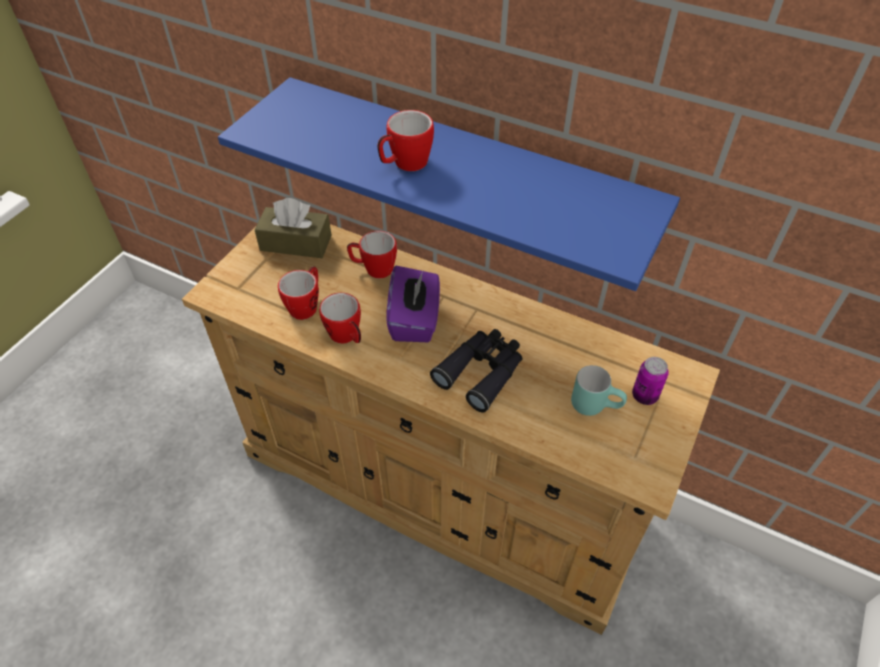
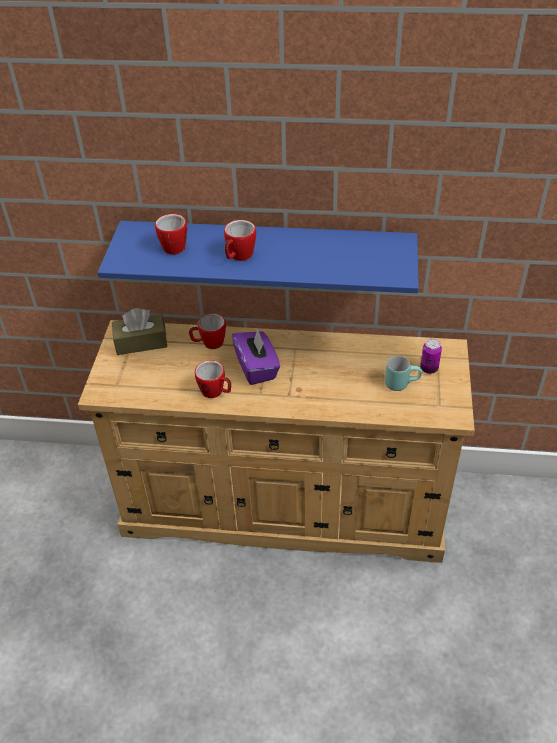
camera: 20 degrees left, 5 degrees down
mug [278,266,319,320] -> mug moved to [155,211,187,255]
black binoculars [430,329,522,413] -> none

